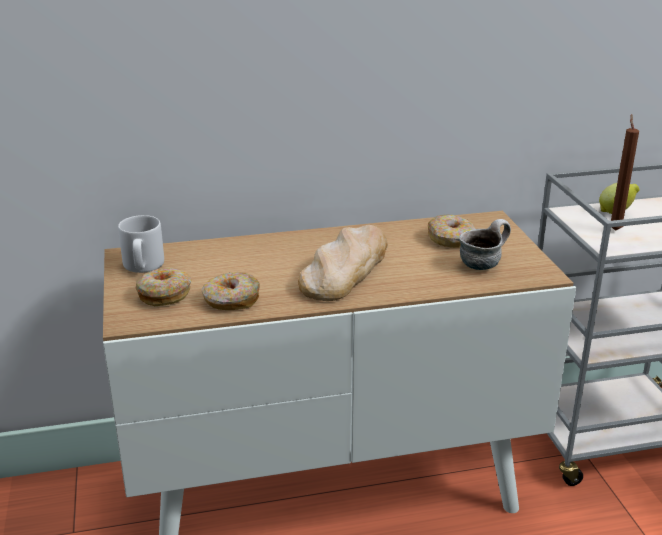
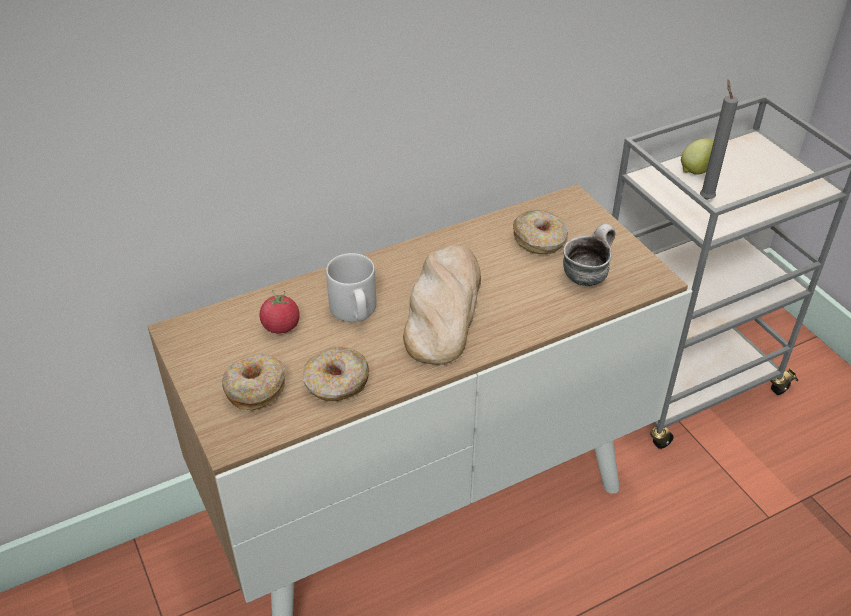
camera: 15 degrees left, 15 degrees up
grey mug [118,215,164,273] -> grey mug moved to [326,253,376,322]
brown candle [611,114,639,231] -> grey candle [700,80,738,200]
none -> tomato [260,290,299,334]

